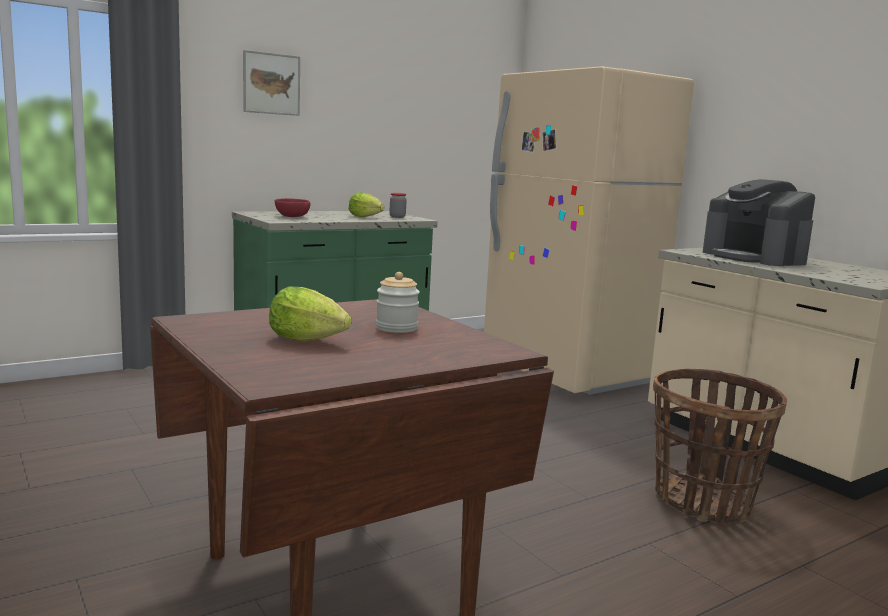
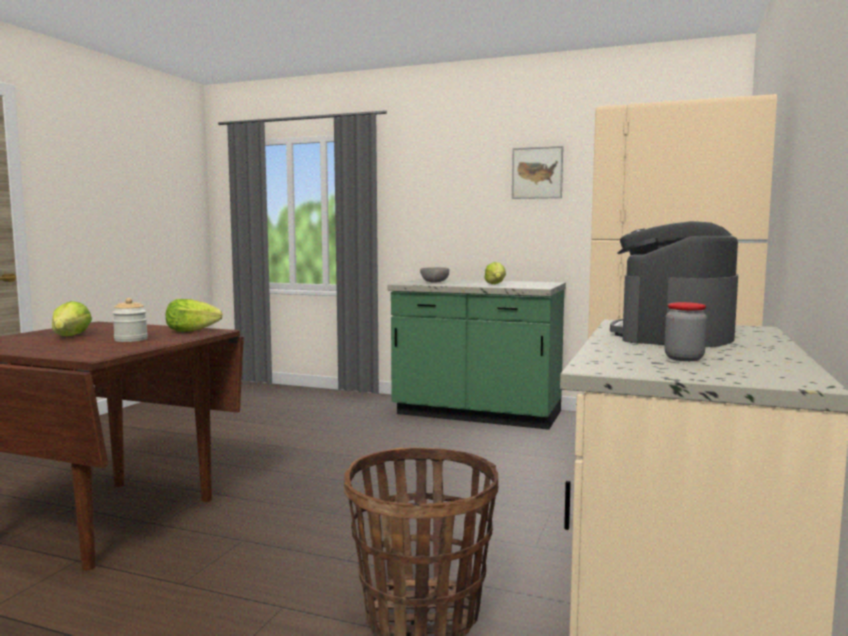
camera: 55 degrees right, 5 degrees down
picture [243,50,300,116] -> picture moved to [512,146,563,199]
red bowl [275,198,310,217] -> grey bowl [420,267,449,283]
jar [390,193,407,218] -> jar moved to [664,302,707,361]
none -> lettuce [166,299,223,332]

